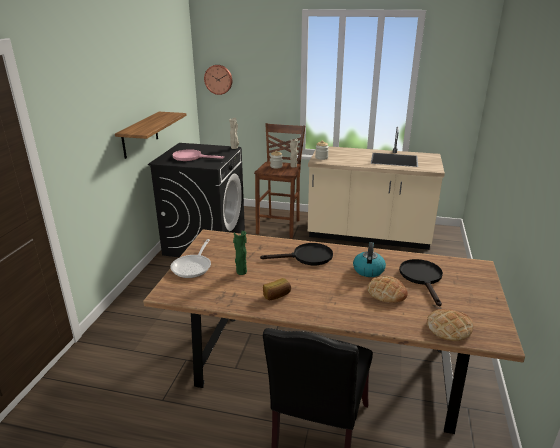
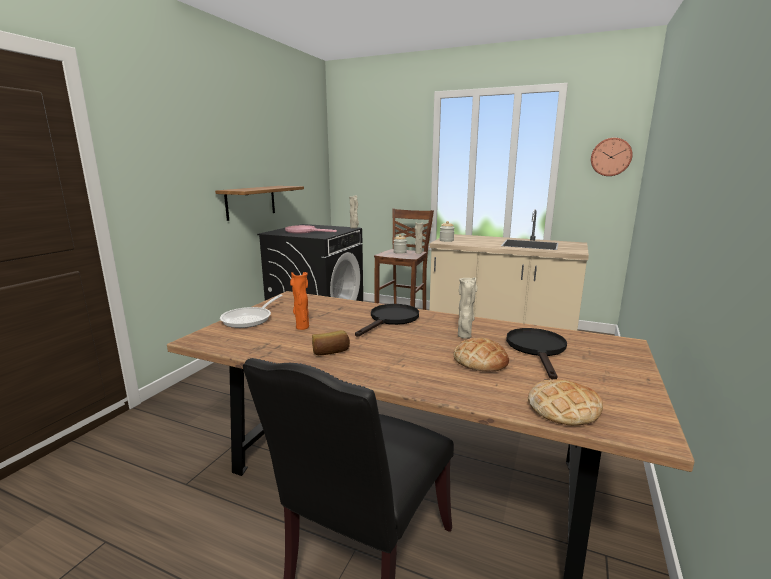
camera: 10 degrees right, 10 degrees down
wall clock [204,65,232,95] -> wall clock moved to [591,138,633,176]
green vase [233,231,247,275] -> orange vase [290,272,309,330]
black frying pan [260,243,333,265] -> black frying pan turned 60 degrees counterclockwise [355,304,419,337]
kettle [353,242,386,277] -> beige vase [458,278,477,338]

